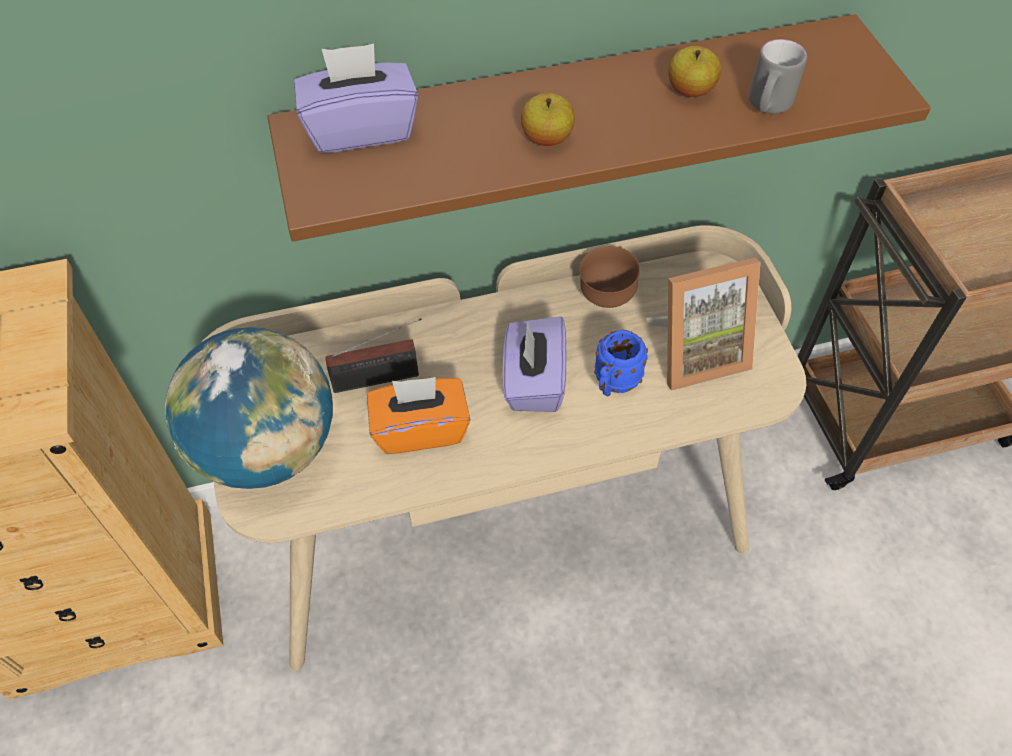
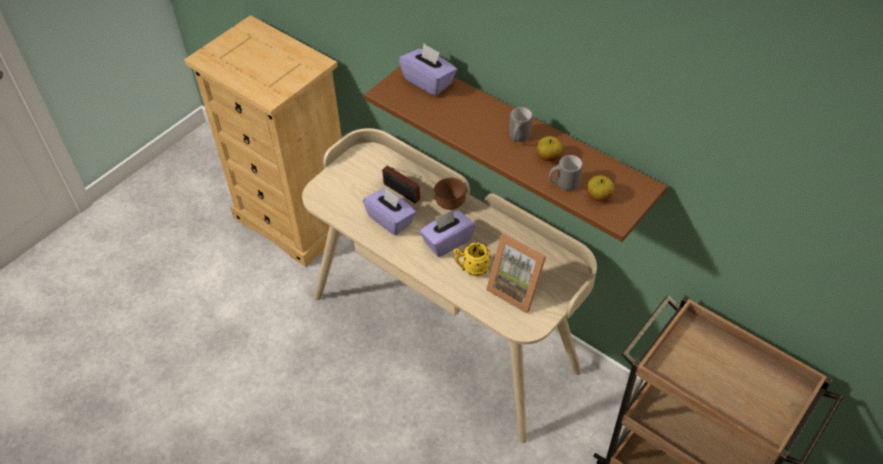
camera: 55 degrees right, 5 degrees down
globe [165,327,333,489] -> none
orange tissue box [367,377,471,454] -> purple tissue box [363,188,416,235]
apple [521,93,575,146] -> apple moved to [587,175,614,201]
brown bowl [579,246,640,308] -> brown bowl moved to [434,178,466,210]
blue mug [594,330,648,396] -> yellow mug [454,242,491,276]
none -> grey mug [509,107,533,142]

